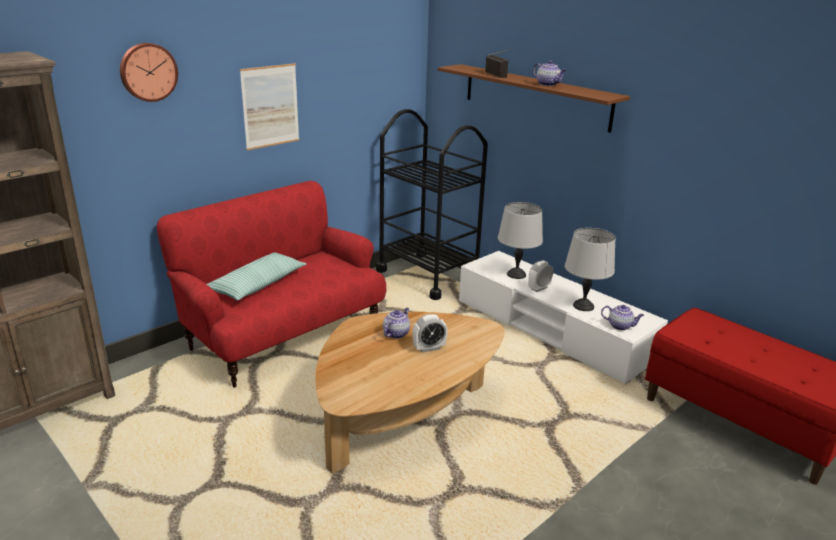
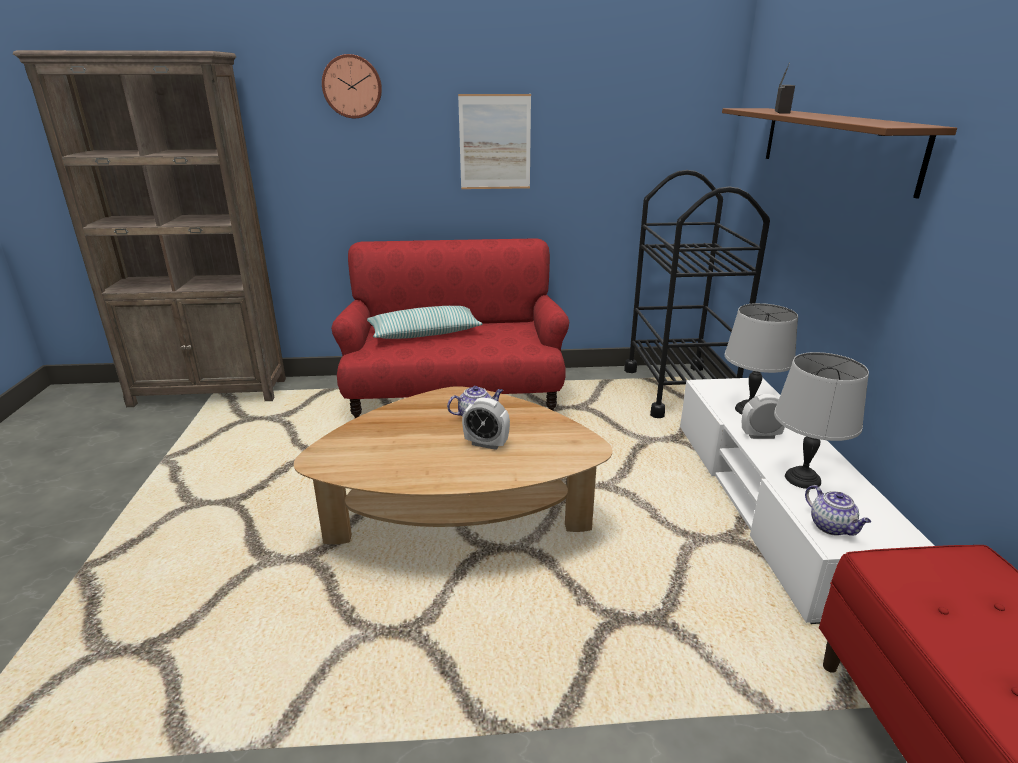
camera: 40 degrees right, 0 degrees up
teapot [533,60,566,86] -> none

